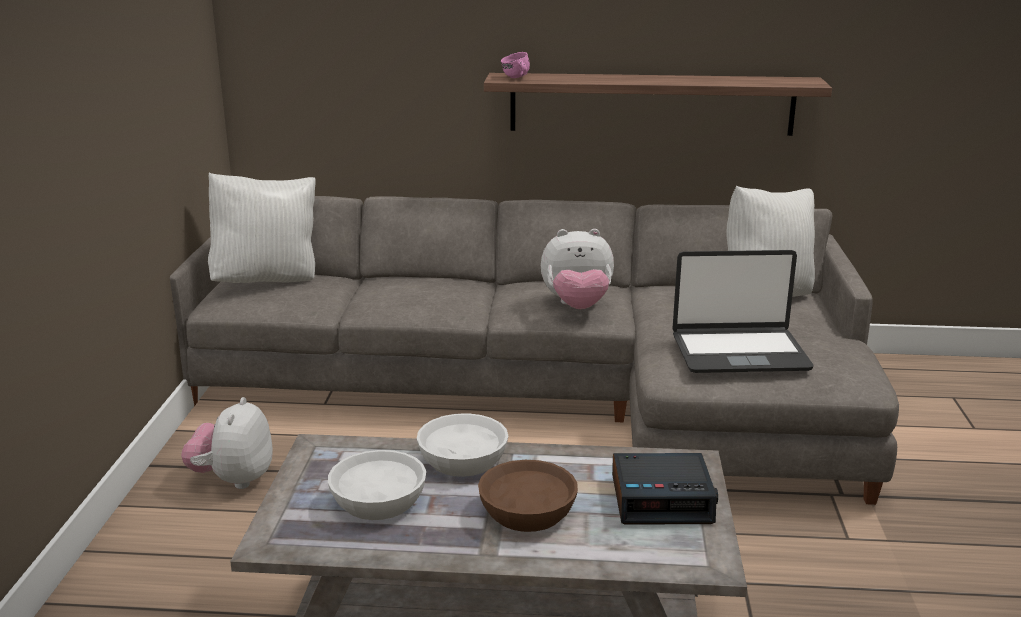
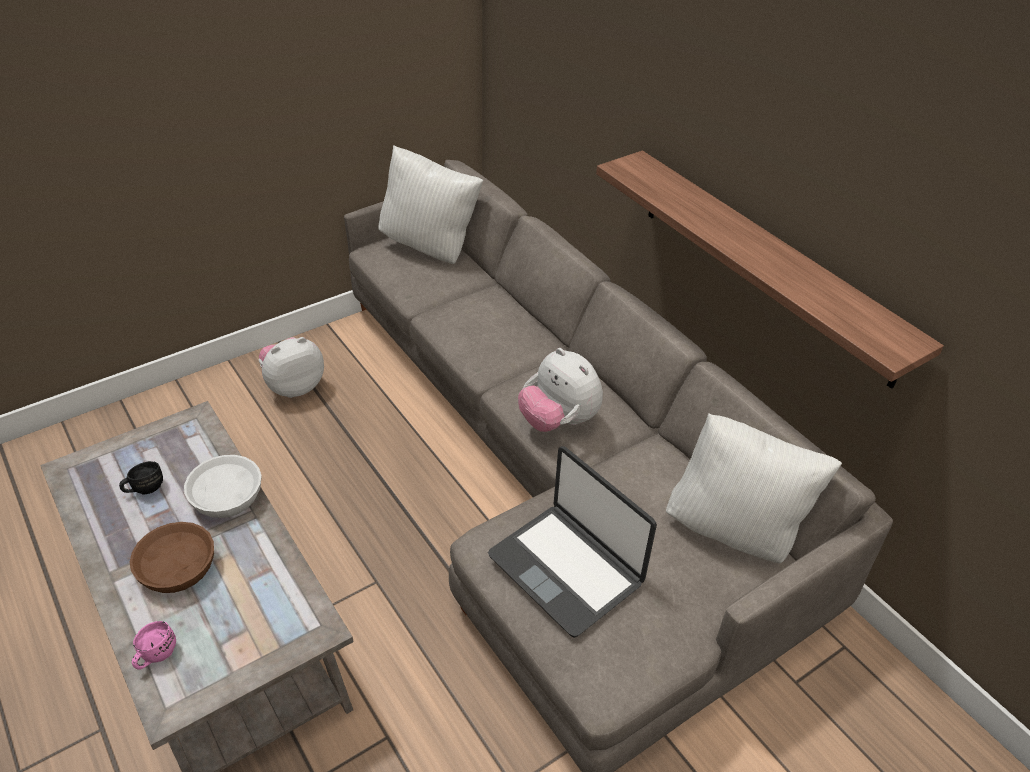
camera: 50 degrees right, 20 degrees up
white bowl [328,450,426,520] -> black mug [119,461,163,494]
pink mug [501,52,530,78] -> pink mug moved to [132,621,176,669]
alarm clock [612,453,718,525] -> none

